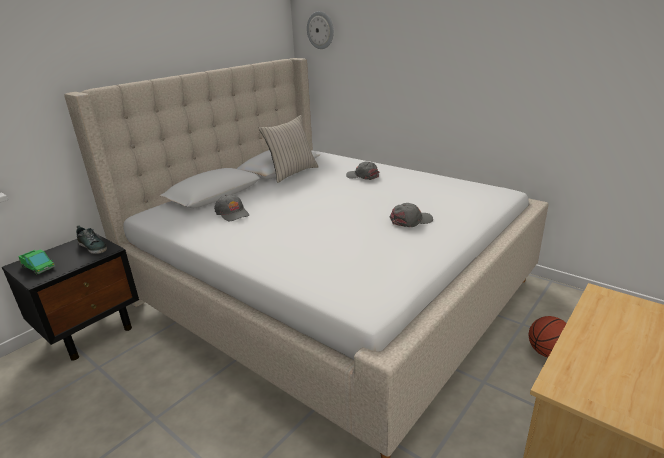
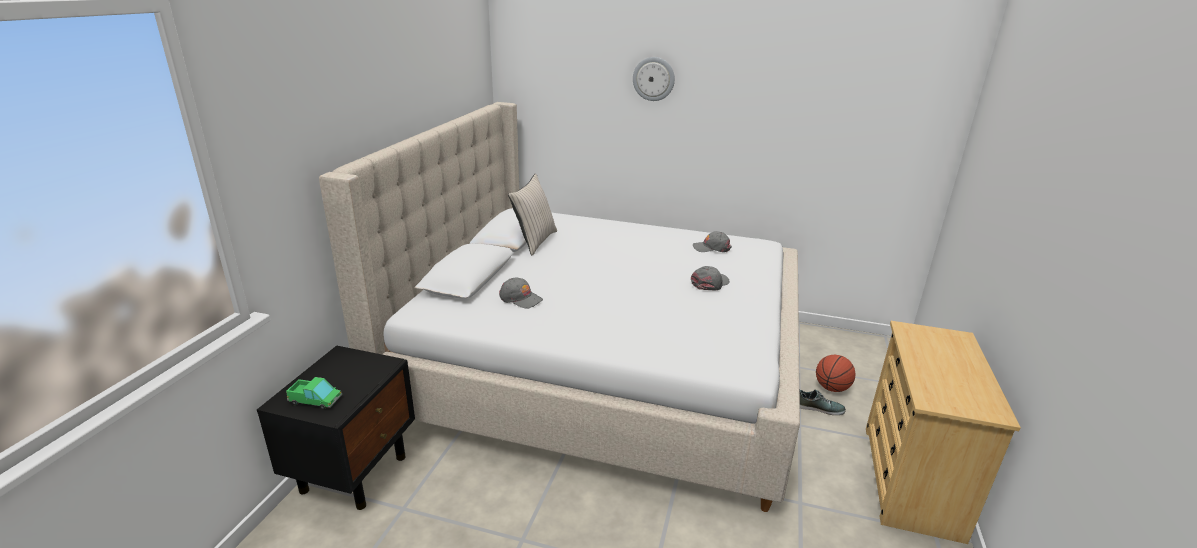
camera: 25 degrees left, 0 degrees up
shoe [76,225,107,254] -> shoe moved to [800,389,846,415]
wall clock [307,11,334,49] -> wall clock moved to [633,57,675,101]
grey cap [346,162,380,180] -> grey cap moved to [693,231,732,252]

